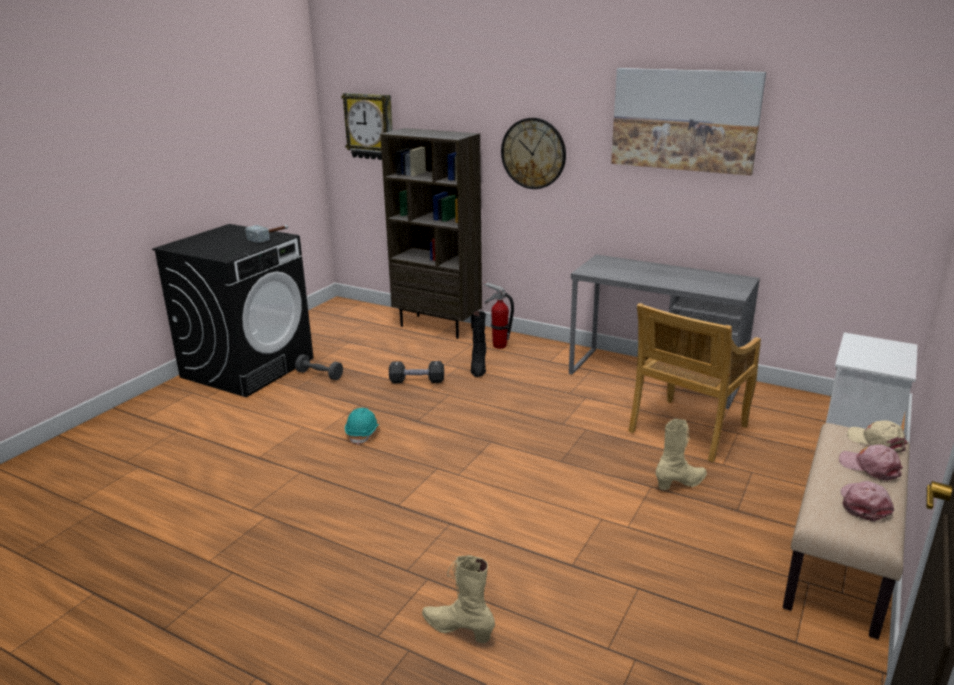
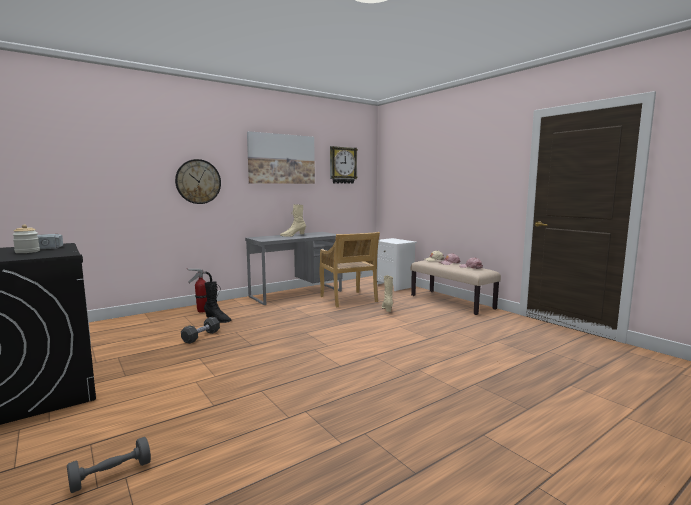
camera: 65 degrees left, 15 degrees down
grey dumbbell [295,354,343,380] -> grey dumbbell moved to [67,437,151,493]
wall clock [341,93,393,160] -> wall clock moved to [330,146,358,184]
turquoise hard hat [345,408,379,445] -> none
brown bookcase [380,128,482,339] -> none
beige boot [422,555,495,643] -> beige boot moved to [280,204,306,237]
none -> jar [12,225,40,253]

